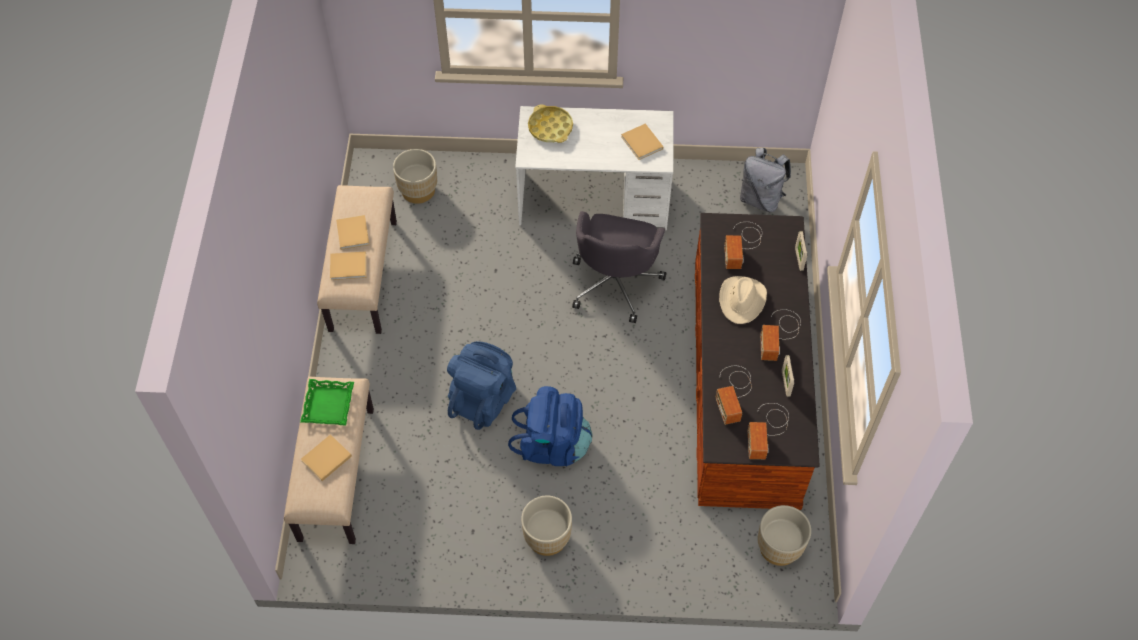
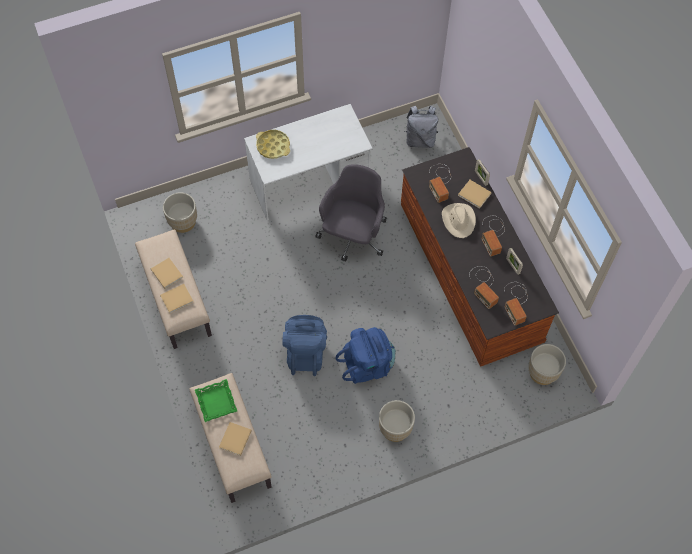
camera: 25 degrees left, 5 degrees up
grey office chair [572,211,666,323] -> grey office chair turned 150 degrees counterclockwise [315,164,387,261]
beige book [621,123,663,160] -> beige book moved to [458,180,492,209]

